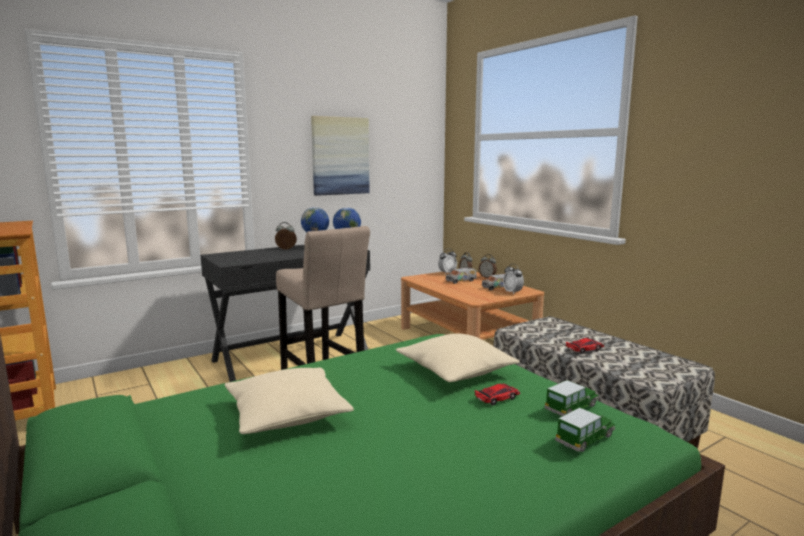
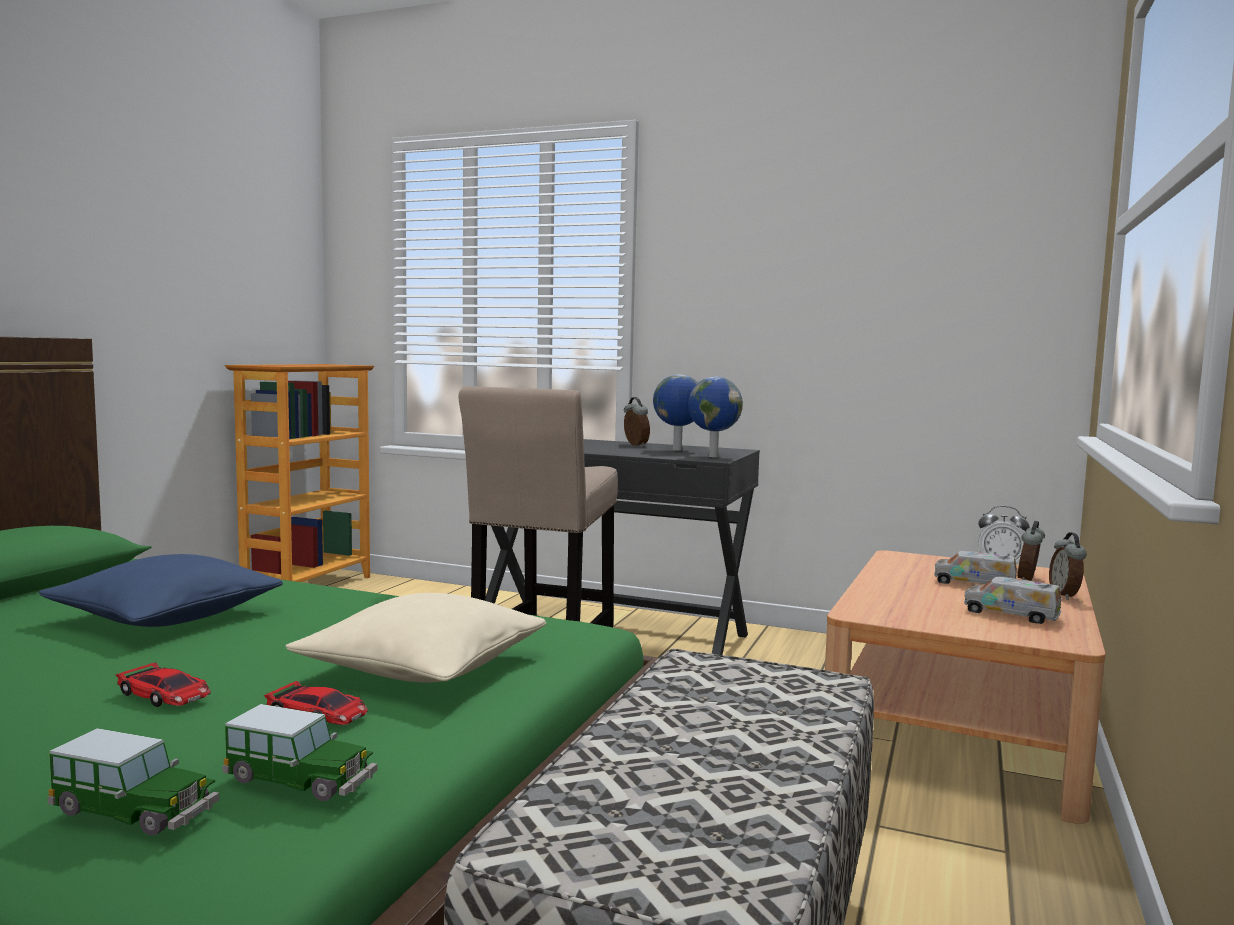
camera: 55 degrees right, 5 degrees down
beige pillow [225,368,354,434] -> blue pillow [39,554,283,627]
picture [311,116,370,196] -> none
alarm clock [503,264,524,294] -> none
toy car [565,338,605,354] -> toy car moved to [115,663,211,707]

